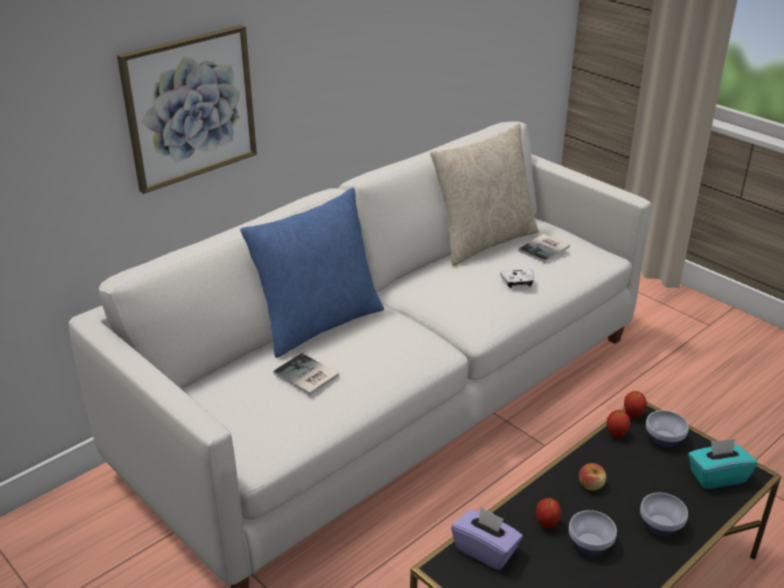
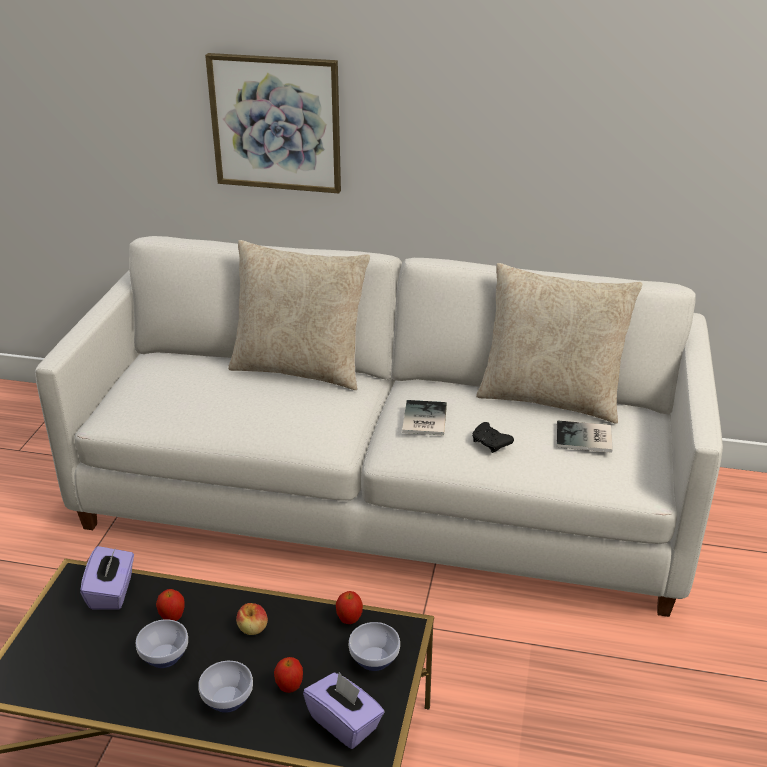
camera: 55 degrees right, 0 degrees up
blue pillow [240,187,384,358] -> beige pillow [228,240,370,390]
book [273,353,339,395] -> book moved to [402,400,447,435]
white game controller [500,269,534,288] -> black game controller [472,422,514,453]
apple [624,391,647,418] -> apple moved to [274,657,303,693]
turquoise tissue box [688,439,757,489] -> purple tissue box [303,672,385,749]

